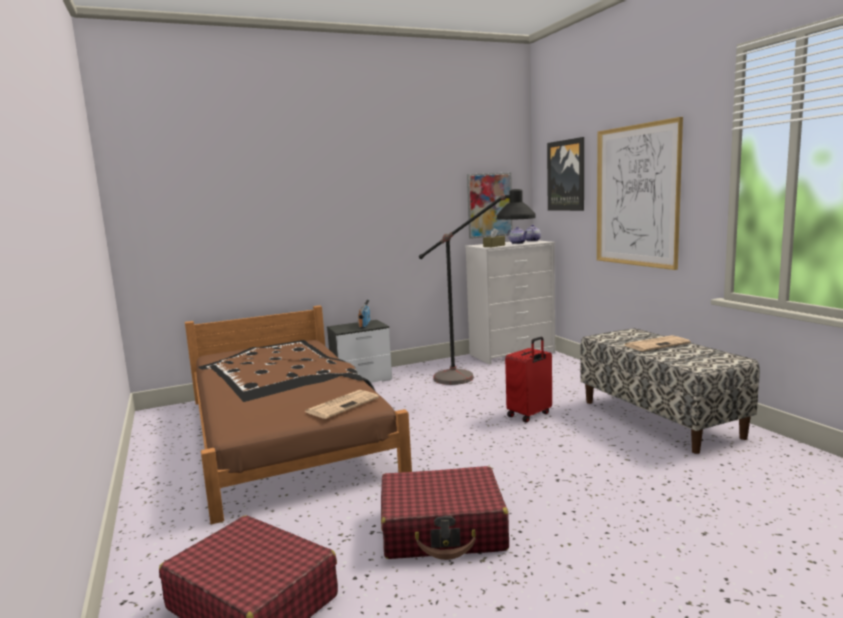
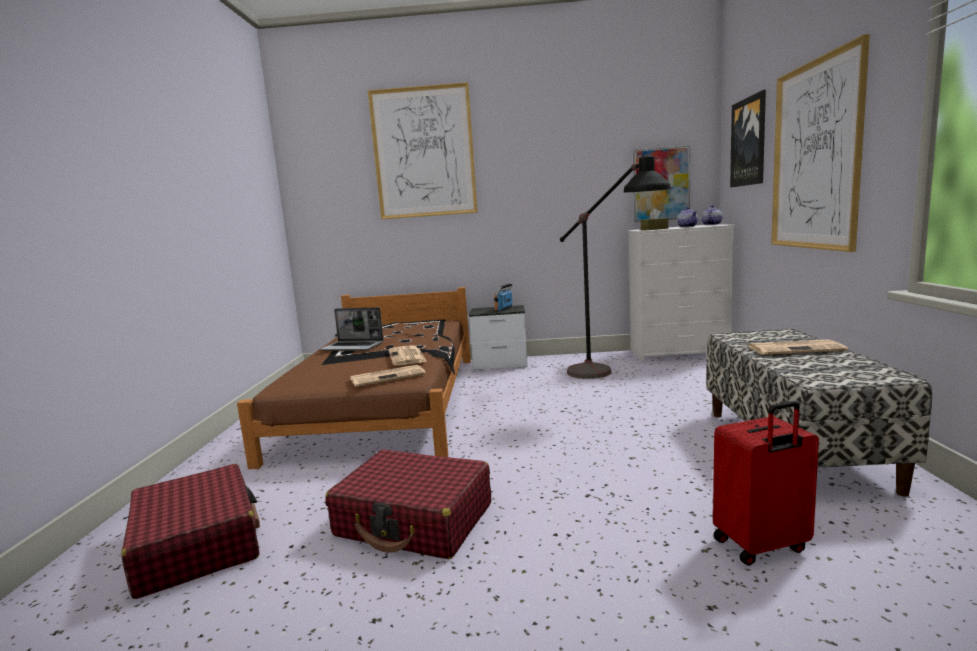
camera: 25 degrees right, 0 degrees up
red suitcase [505,337,552,423] -> red suitcase moved to [713,401,819,566]
none -> laptop [320,307,384,351]
none -> picture [368,82,478,219]
none -> newspaper [388,345,427,365]

